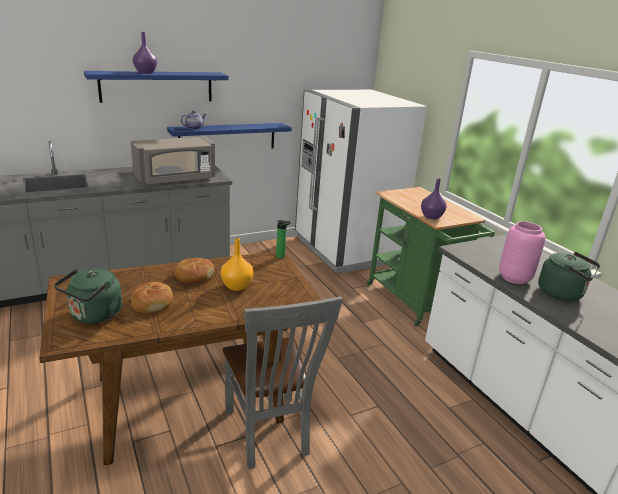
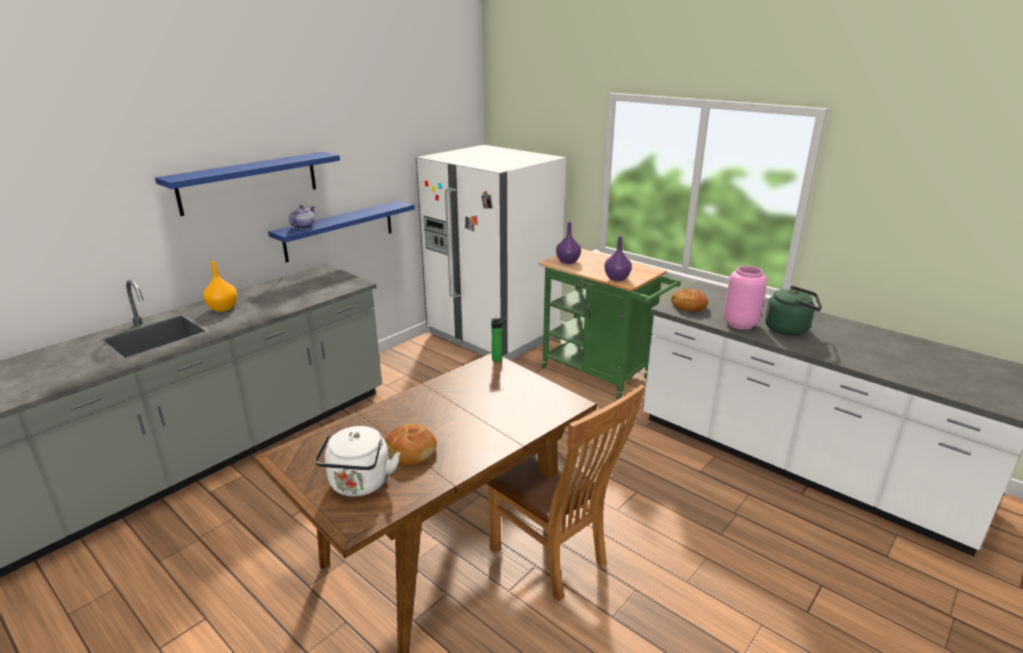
camera: 20 degrees left, 0 degrees up
green kettle [54,269,122,324] -> white kettle [315,426,400,497]
grey microwave [131,137,215,185] -> none
purple vase [133,32,157,74] -> purple vase moved to [556,222,581,264]
bread [174,258,215,283] -> bread moved to [671,289,708,312]
orange vase [221,238,253,291] -> orange vase moved to [203,261,237,312]
grey chair [223,296,342,469] -> brown chair [486,384,645,601]

